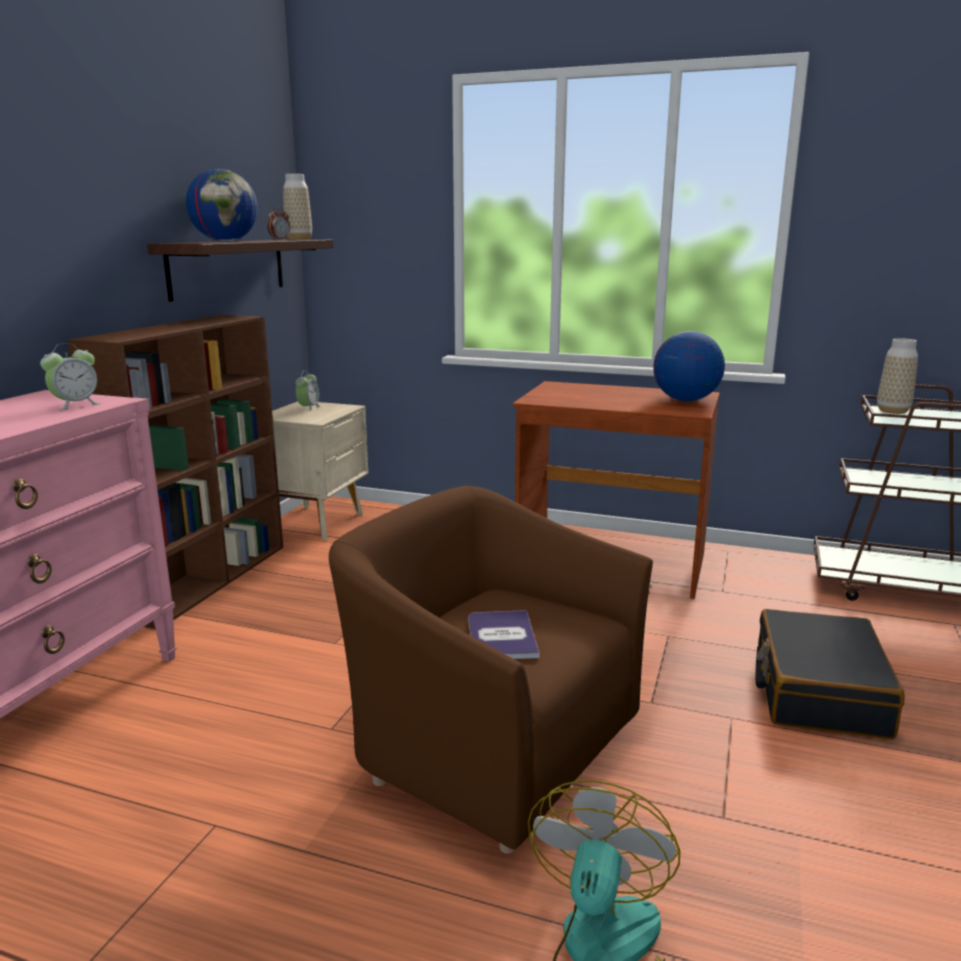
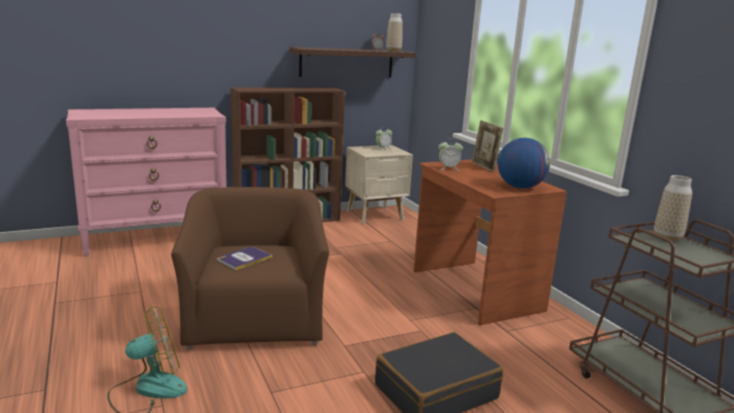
camera: 45 degrees right, 0 degrees up
alarm clock [40,343,102,411] -> alarm clock moved to [438,138,463,171]
globe [186,169,258,242] -> none
none -> picture frame [472,120,503,172]

